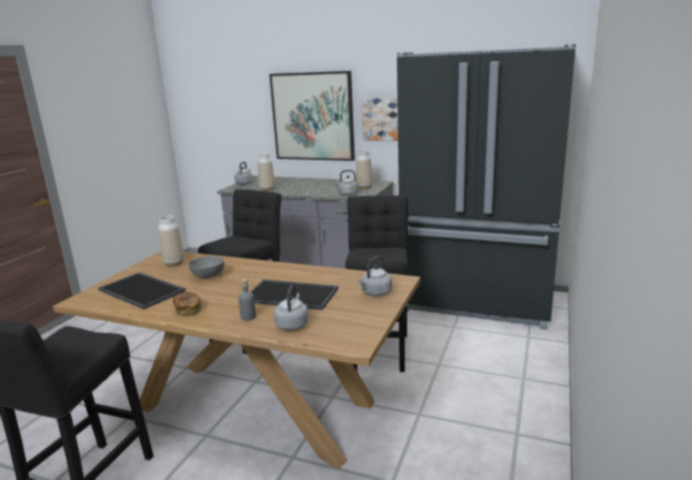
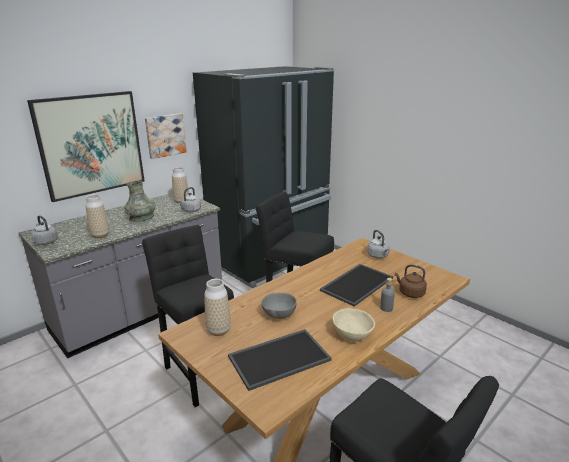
camera: 65 degrees left, 5 degrees up
bread [173,292,202,316] -> beige bowl [333,308,375,341]
grey kettle [274,285,309,331] -> brown kettle [395,264,427,298]
none -> grey vase [124,181,156,222]

